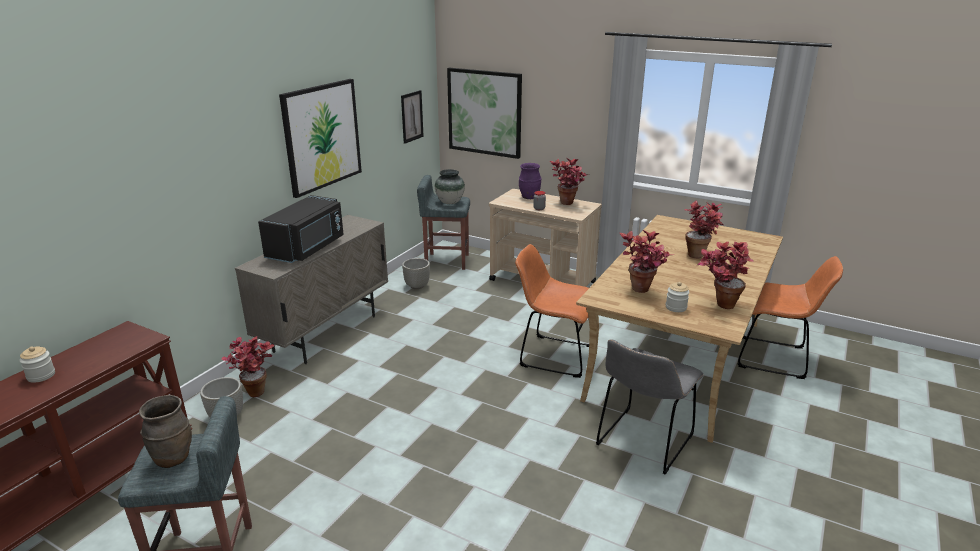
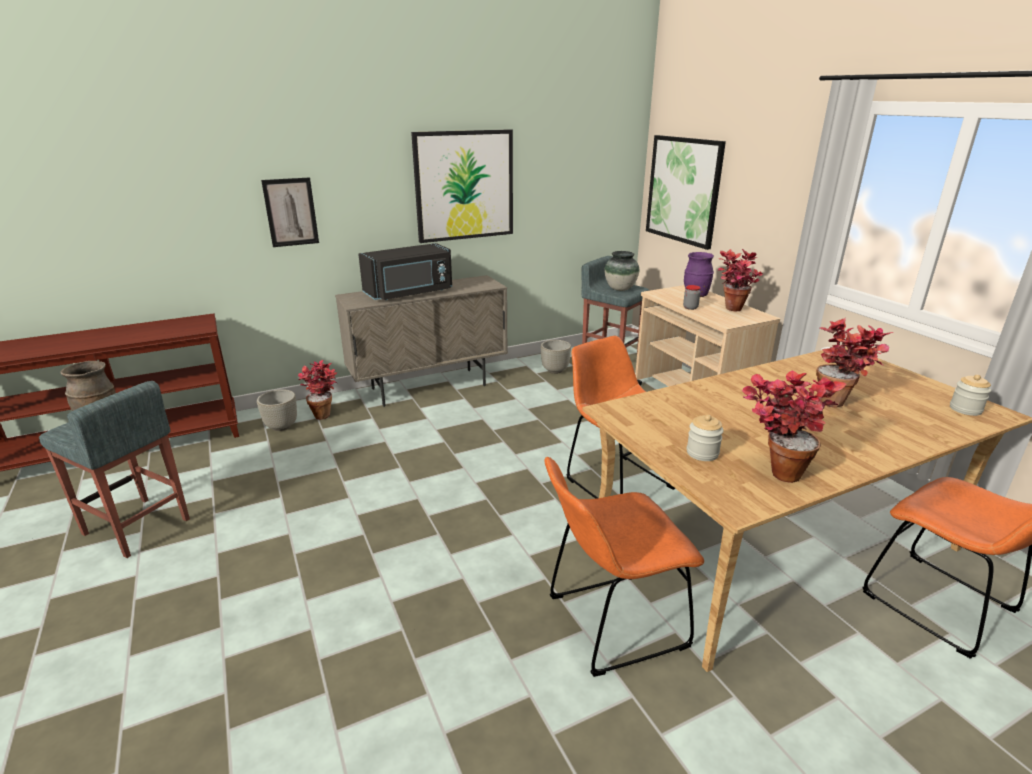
camera: 35 degrees right, 0 degrees up
jar [20,346,55,383] -> jar moved to [950,375,991,416]
picture [401,90,424,144] -> picture moved to [261,177,319,247]
grey chair [596,339,703,474] -> orange chair [544,457,704,677]
potted plant [620,229,674,293] -> none

